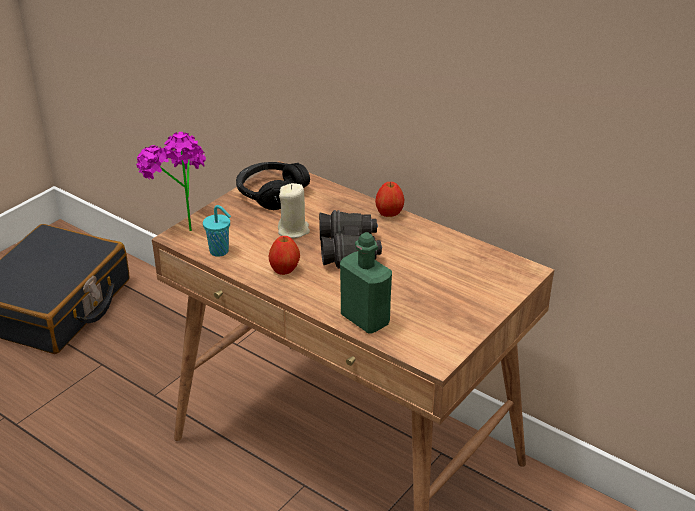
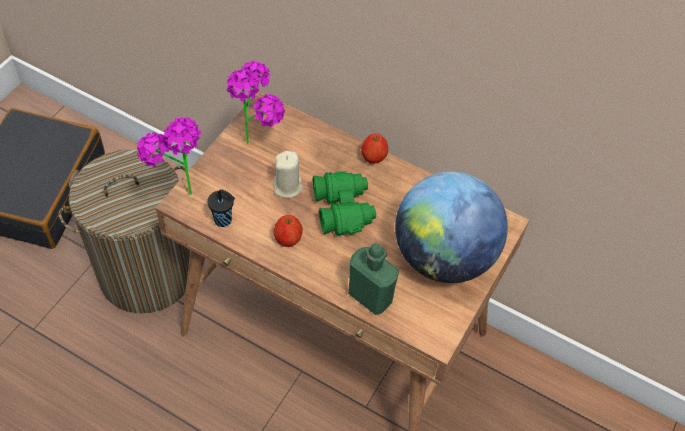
camera: 10 degrees left, 20 degrees up
turquoise cup [203,205,231,257] -> black cup [207,190,235,227]
black headphones [236,162,310,210] -> potted plant [227,61,285,144]
black binoculars [319,210,382,269] -> green binoculars [313,171,376,236]
none -> laundry basket [58,149,190,314]
none -> globe [395,172,508,283]

